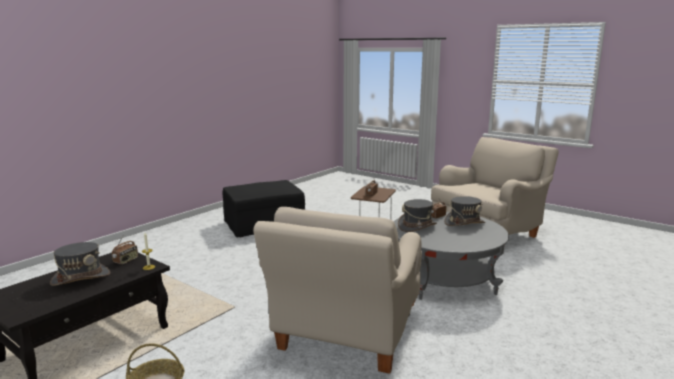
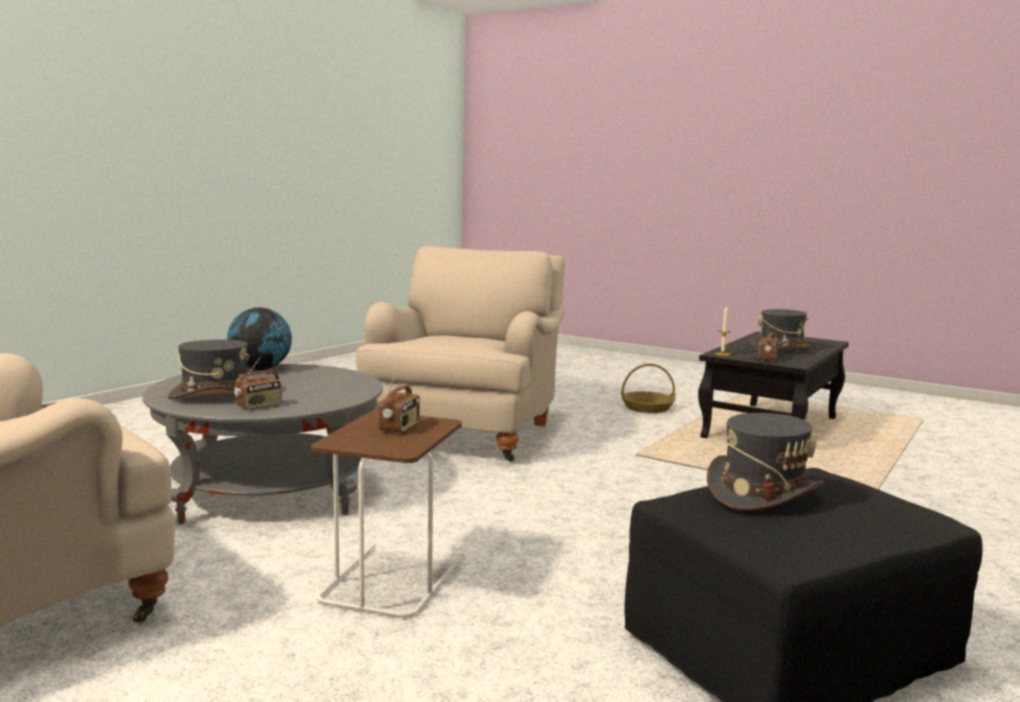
camera: 175 degrees right, 5 degrees down
grey hat [398,199,437,232] -> grey hat moved to [707,413,824,511]
none -> globe [227,308,292,371]

